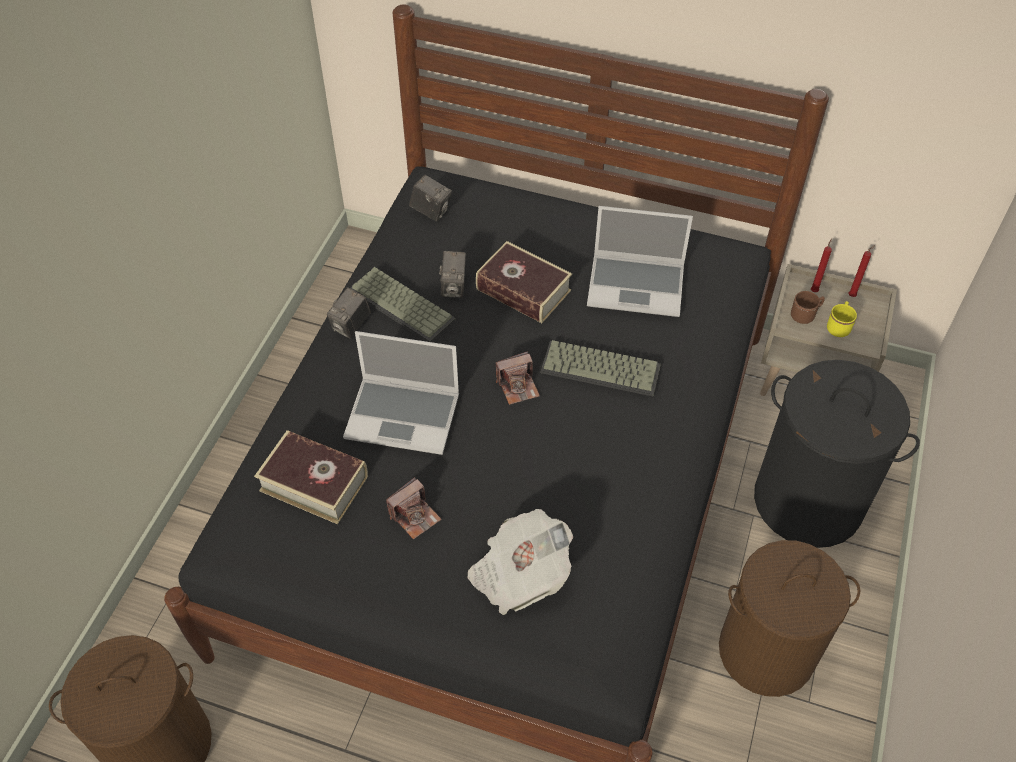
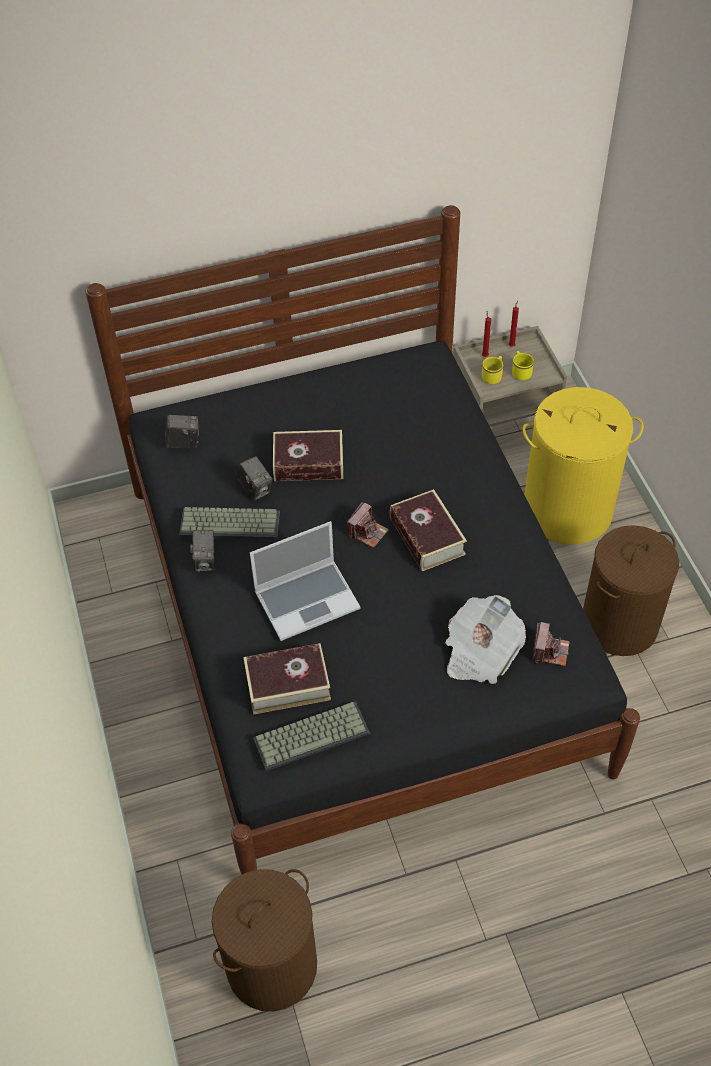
camera: 35 degrees left, 0 degrees up
camera [386,477,441,539] -> camera moved to [532,622,570,666]
keyboard [541,340,661,396] -> keyboard moved to [253,701,370,771]
laptop [587,206,693,317] -> none
black laundry basket [754,360,920,548] -> yellow laundry basket [522,387,644,545]
brown mug [791,291,825,324] -> yellow mug [482,356,503,384]
none -> book [390,489,467,571]

